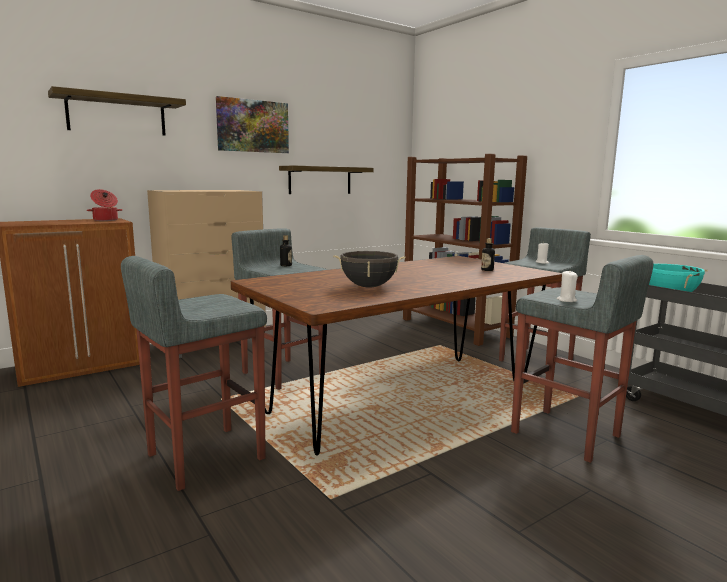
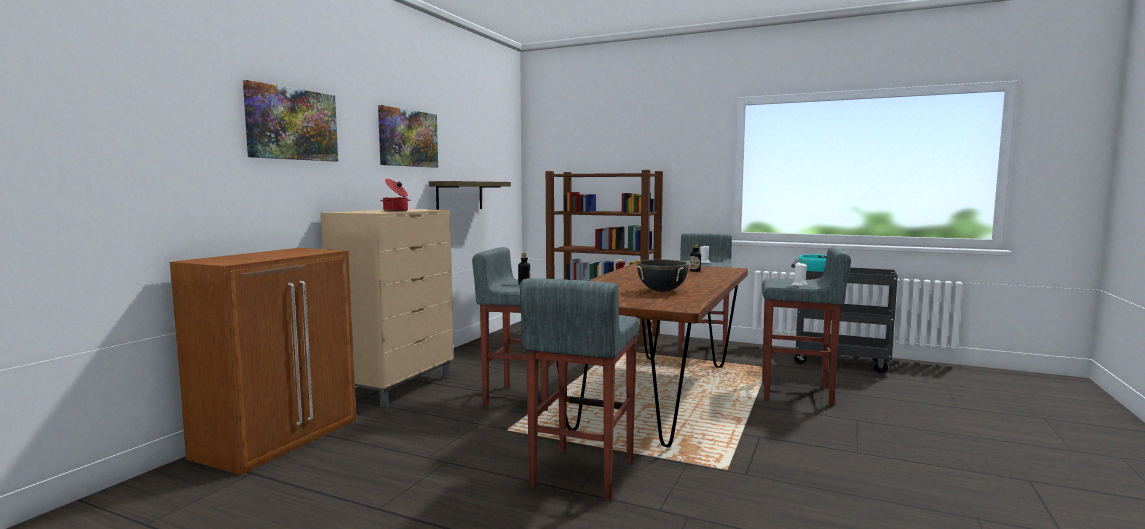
camera: 30 degrees left, 5 degrees down
shelf [48,86,186,136] -> picture [243,80,338,162]
cooking pot [87,189,122,221] -> cooking pot moved to [380,179,410,212]

